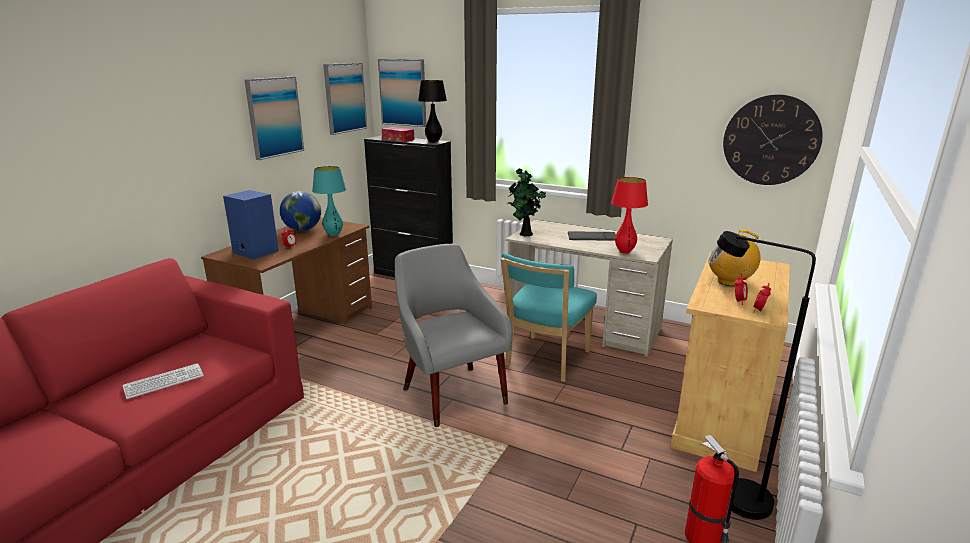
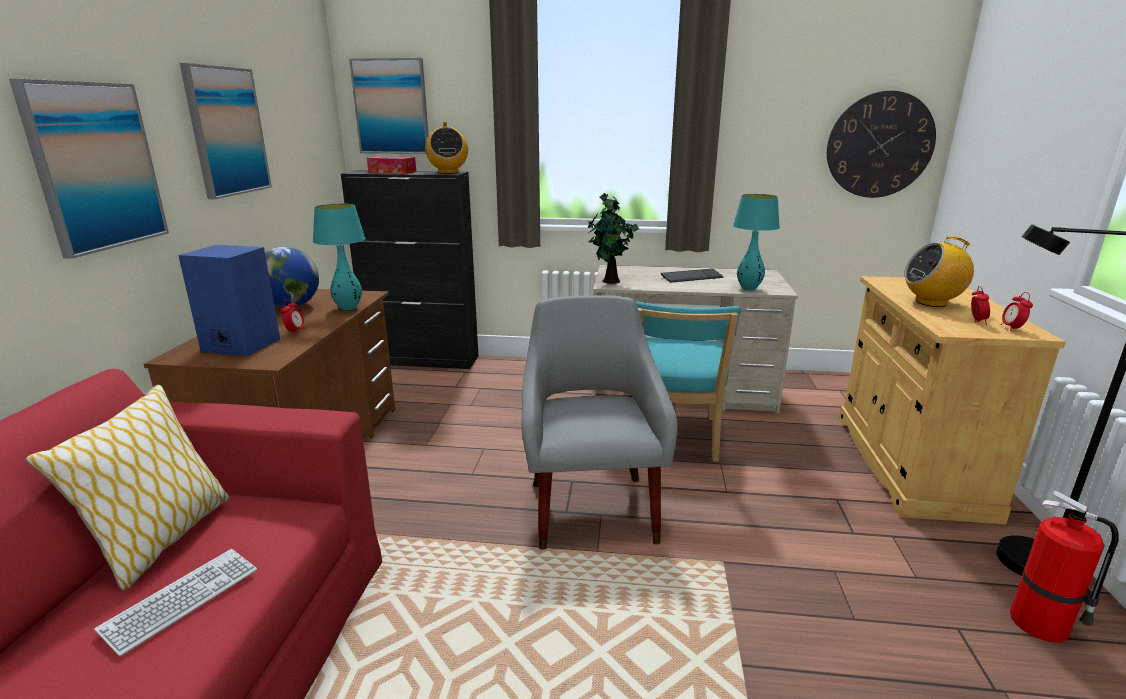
camera: 20 degrees left, 0 degrees up
picture [323,63,367,135] -> picture moved to [9,79,169,259]
grey armchair [395,244,512,427] -> grey armchair turned 45 degrees clockwise [521,295,678,550]
black table lamp [418,80,447,143] -> radio [425,122,468,174]
red table lamp [611,177,648,254] -> turquoise table lamp [733,194,780,290]
none -> pillow [26,385,229,590]

